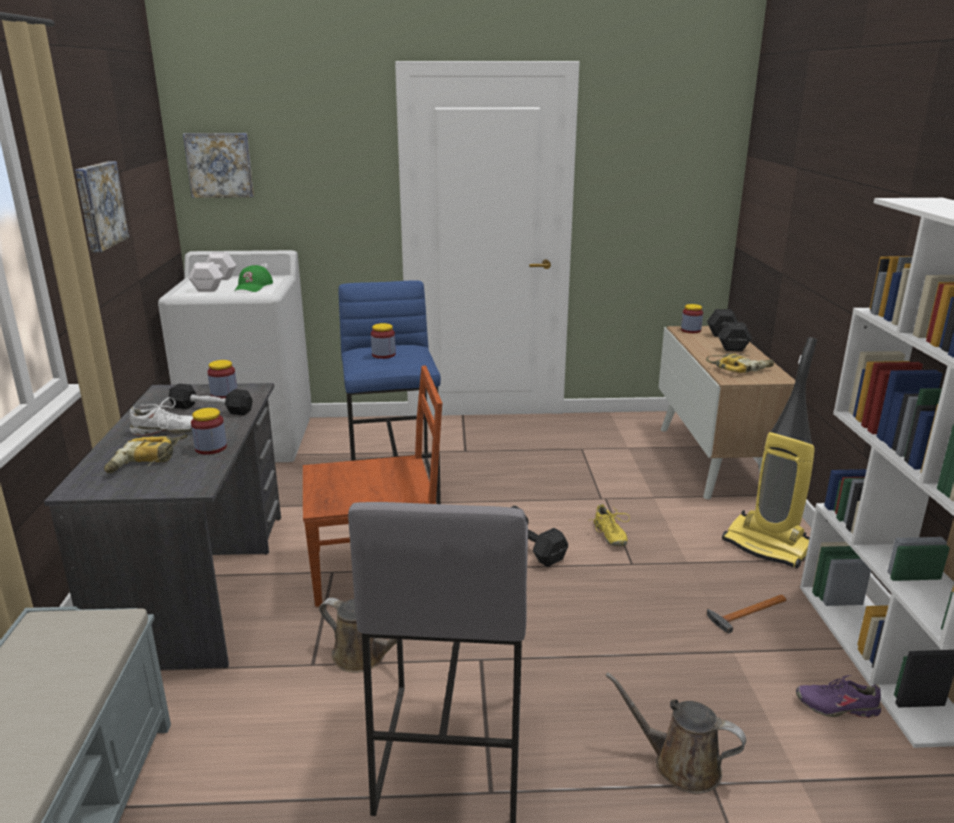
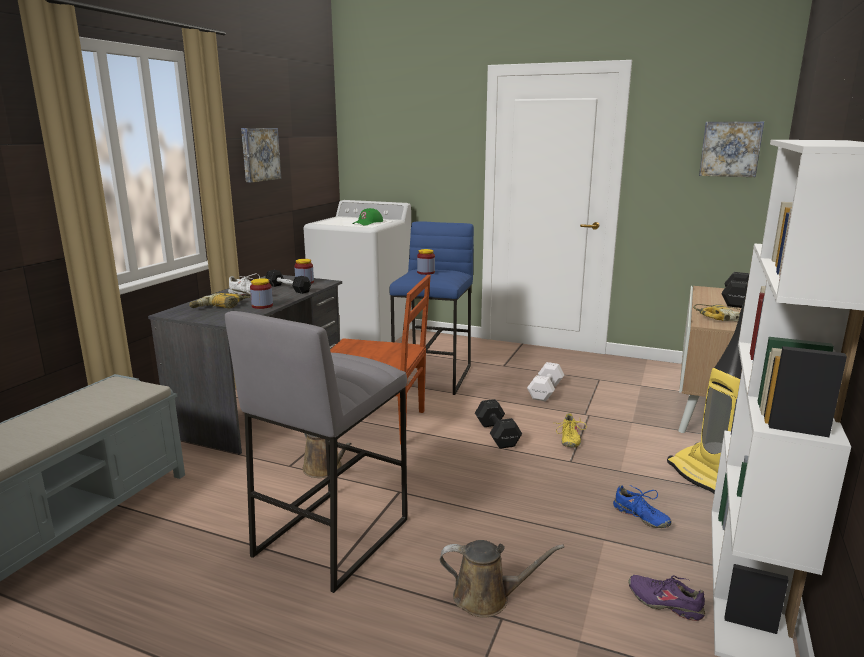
camera: 25 degrees right, 5 degrees down
picture [183,133,254,198] -> picture moved to [699,122,764,177]
white dumbbell [188,252,236,292] -> white dumbbell moved to [527,362,564,402]
brown watering can [605,672,746,794] -> brown watering can turned 135 degrees clockwise [440,540,564,618]
jar [681,304,703,333] -> none
hammer [706,595,786,634] -> blue shoe [613,485,672,528]

